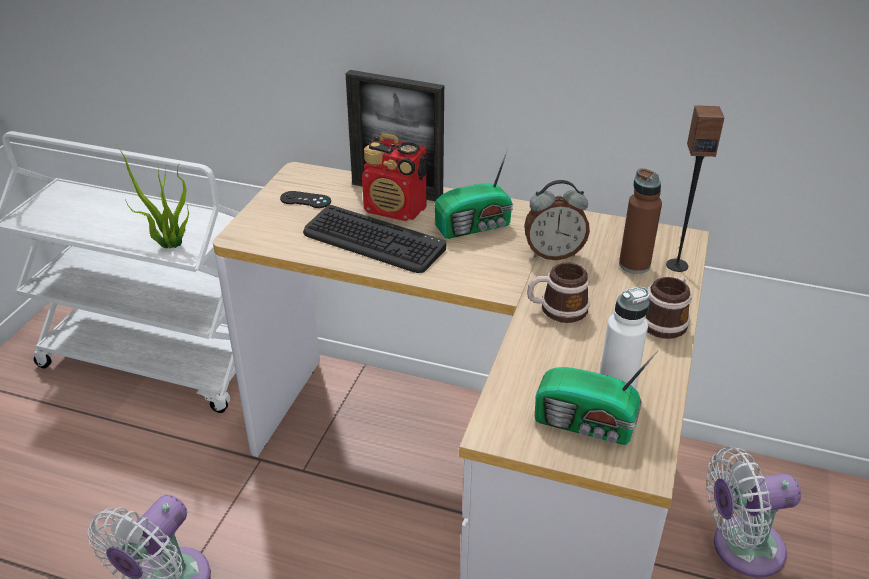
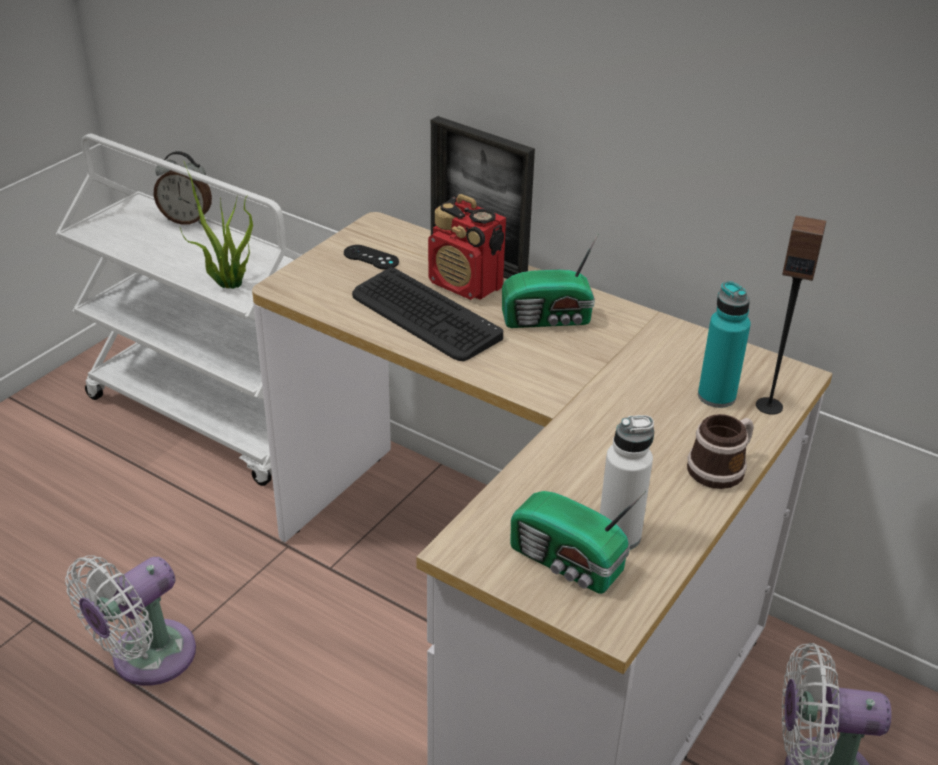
camera: 15 degrees right, 0 degrees up
alarm clock [524,180,590,260] -> alarm clock moved to [154,151,212,225]
mug [527,262,590,323] -> none
brown bottle [619,168,662,274] -> turquoise bottle [698,281,751,408]

